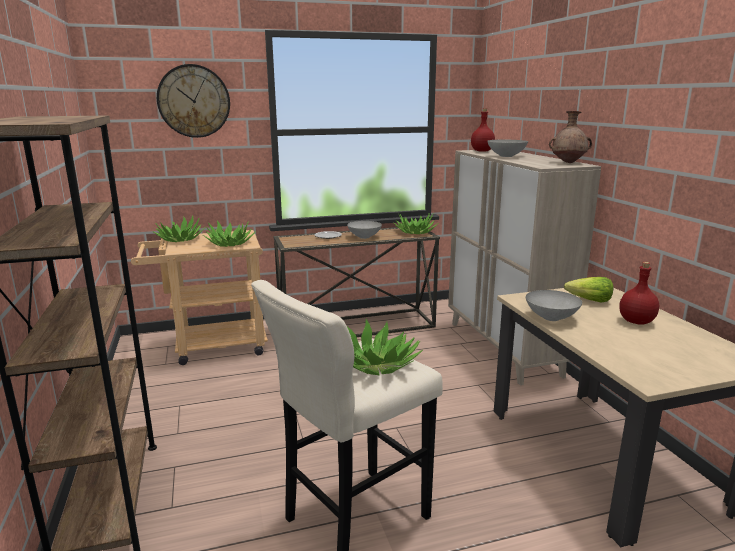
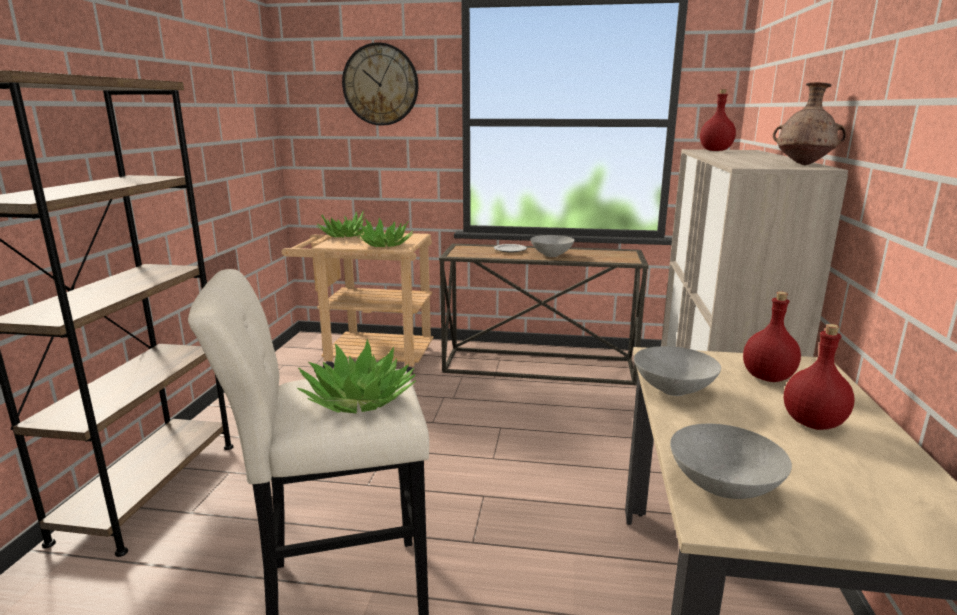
camera: 25 degrees right, 0 degrees up
potted plant [393,213,438,234] -> none
grey bowl [487,140,528,157] -> grey bowl moved to [670,424,792,499]
lettuce [564,277,613,302] -> red bottle [743,292,801,382]

